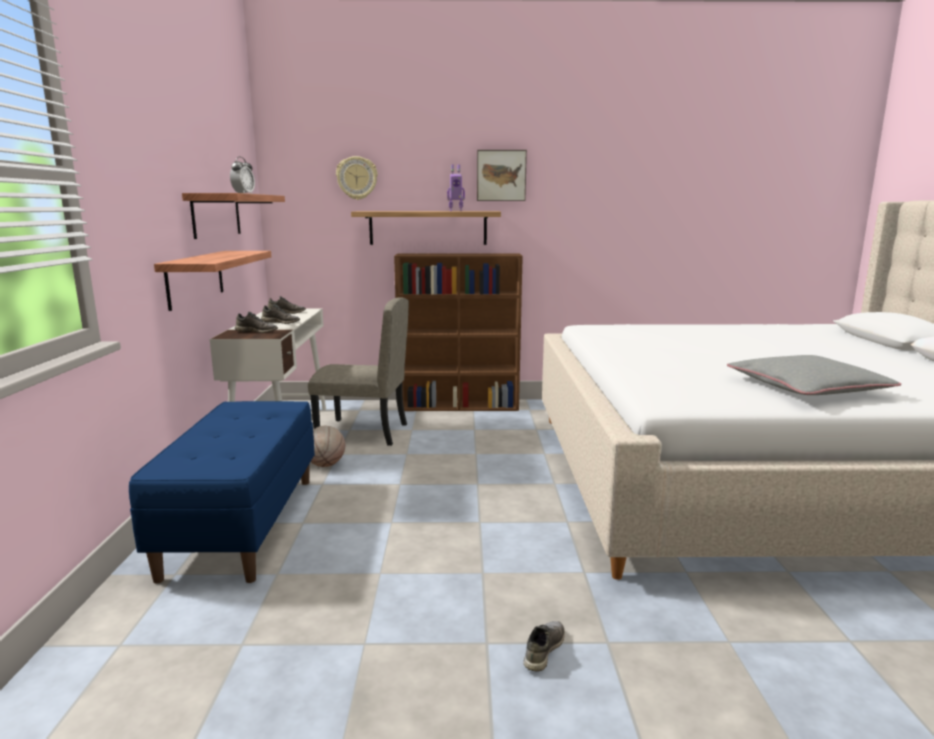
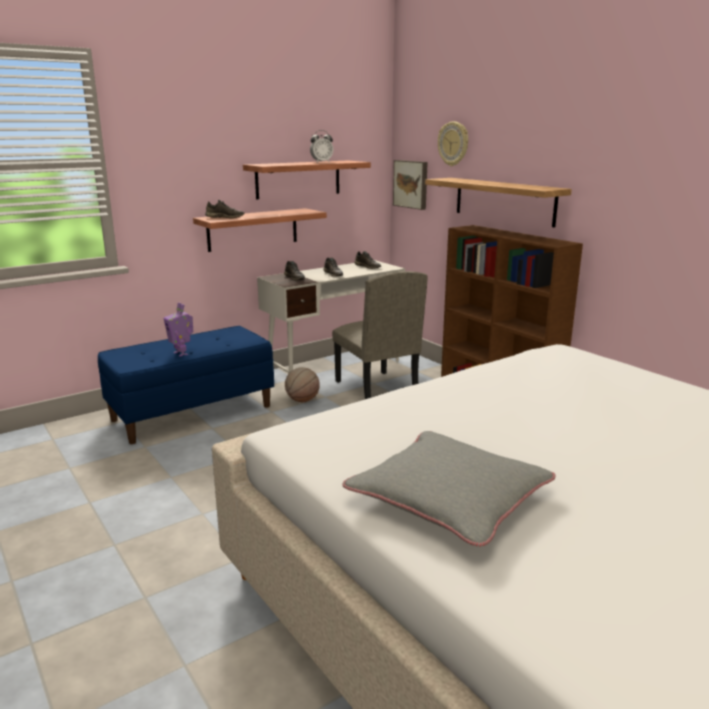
camera: 55 degrees right, 5 degrees up
toy robot [447,164,465,211] -> toy robot moved to [164,302,193,357]
picture [477,150,527,201] -> picture moved to [393,160,428,210]
grey shoe [523,621,565,672] -> grey shoe moved to [205,199,245,218]

